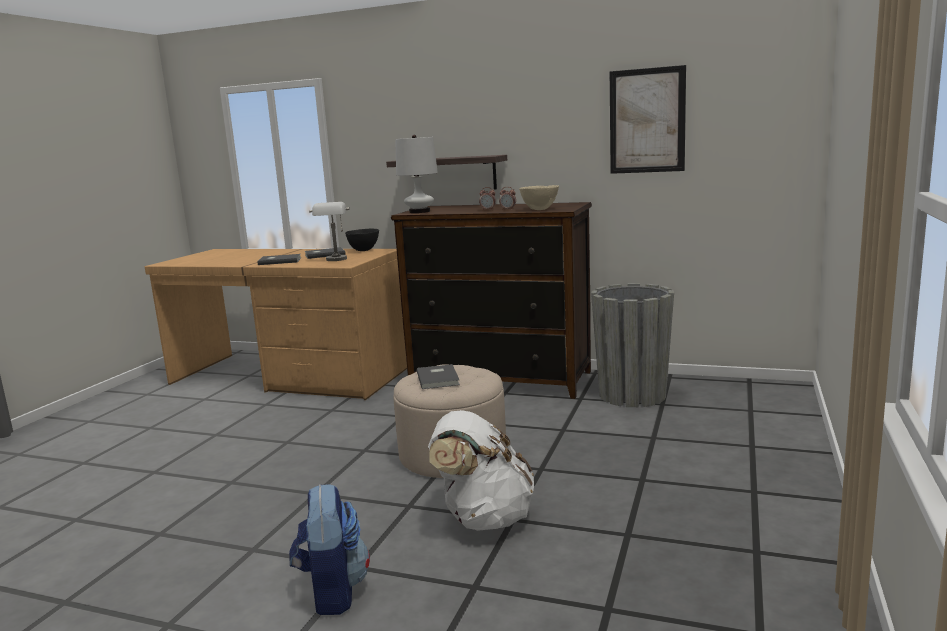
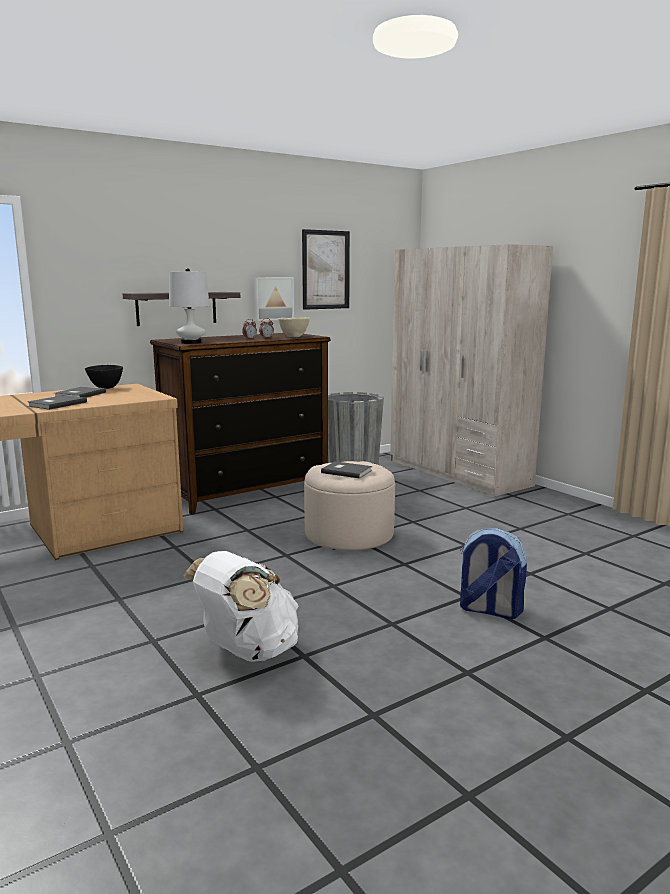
camera: 55 degrees left, 0 degrees up
grey table lamp [309,202,350,261] -> none
white backpack [428,410,534,531] -> white backpack moved to [183,551,299,662]
none -> picture [254,277,294,321]
none -> beige wardrobe [390,244,553,497]

